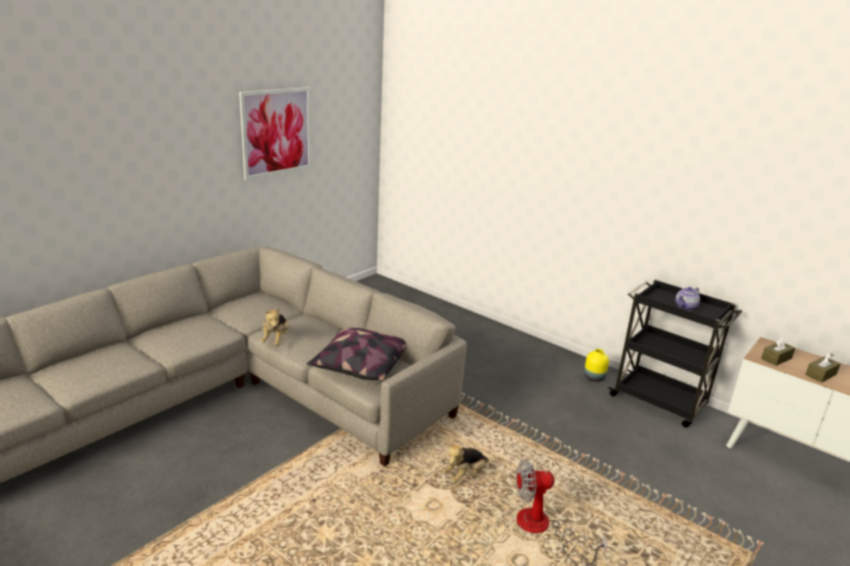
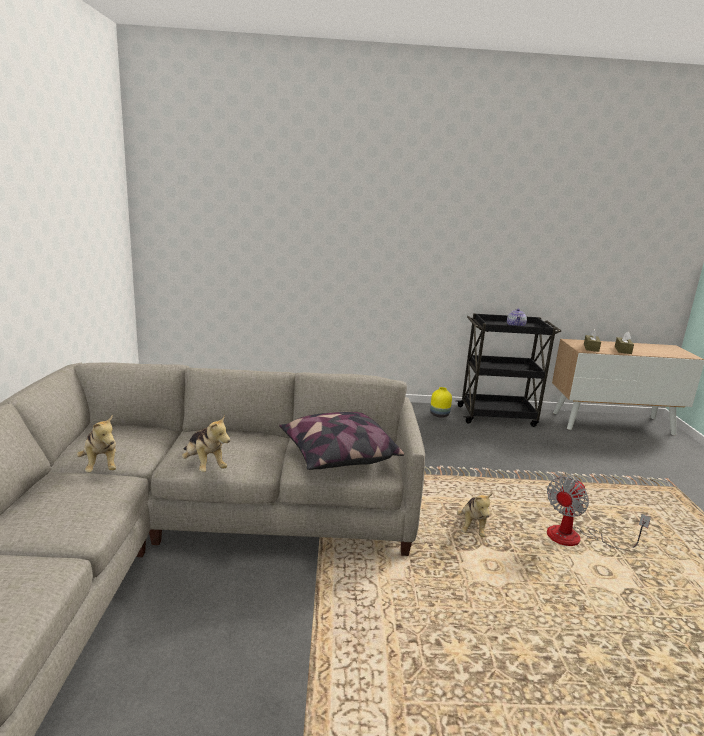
camera: 40 degrees left, 5 degrees down
picture [239,87,311,180] -> none
none -> plush toy [77,415,116,473]

